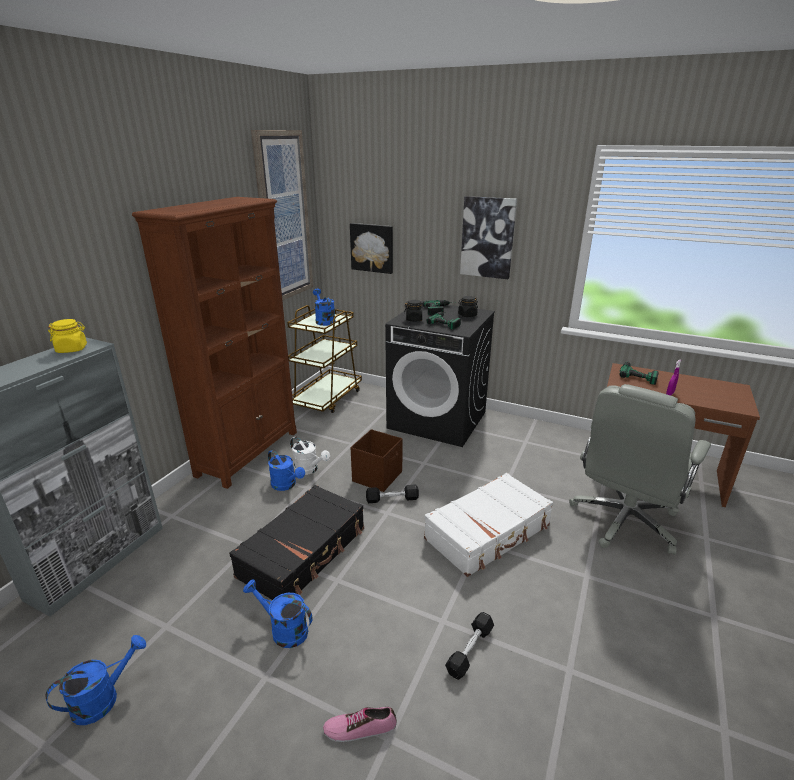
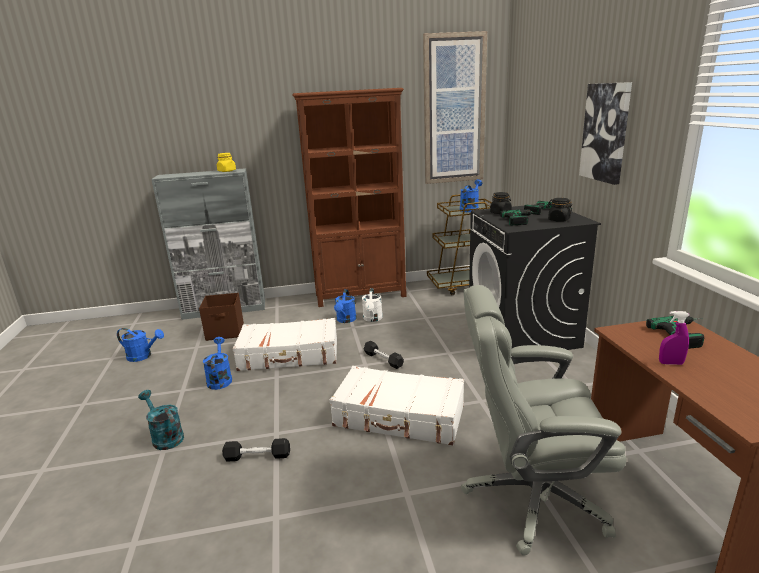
camera: 55 degrees right, 5 degrees down
black suitcase [229,485,364,600] -> white suitcase [232,318,337,371]
shoe [323,707,397,742] -> turquoise watering can [138,390,184,450]
picture [350,223,393,274] -> none
brown storage box [350,429,402,492] -> brown storage box moved to [199,293,244,341]

